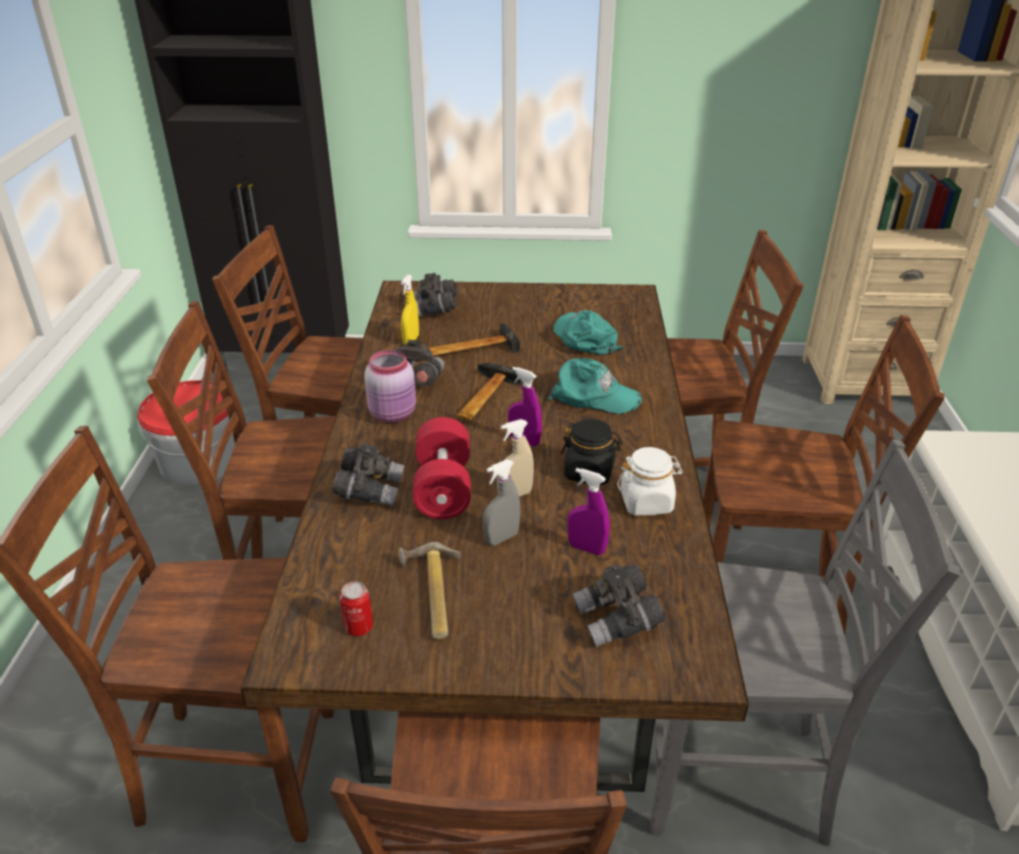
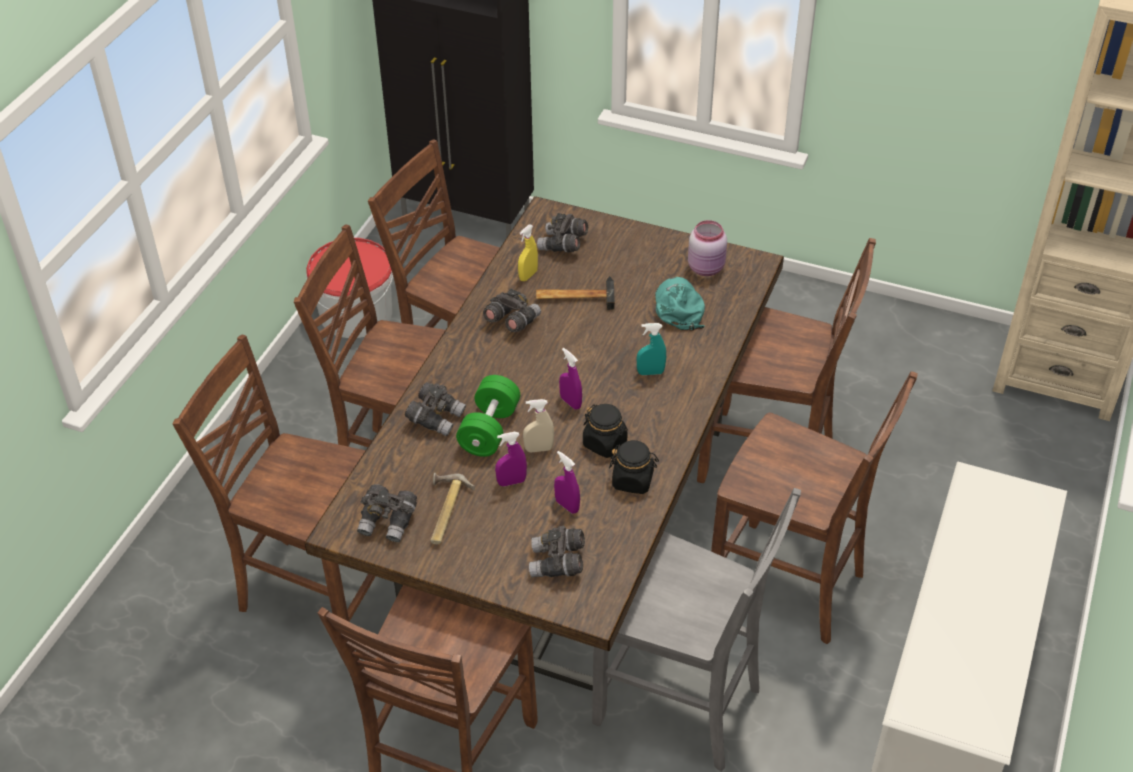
camera: 20 degrees right, 10 degrees up
can [340,582,373,636] -> grey binoculars [357,484,417,542]
pink jar [364,350,416,423] -> pink jar moved to [688,220,727,276]
red dumbbell [413,417,471,519] -> green dumbbell [456,375,520,457]
hammer [455,363,522,421] -> none
grey spray bottle [483,459,520,545] -> purple spray bottle [495,432,527,486]
turquoise cap [548,358,642,415] -> turquoise spray bottle [637,323,666,375]
white jar [617,447,683,515] -> black jar [609,440,659,494]

